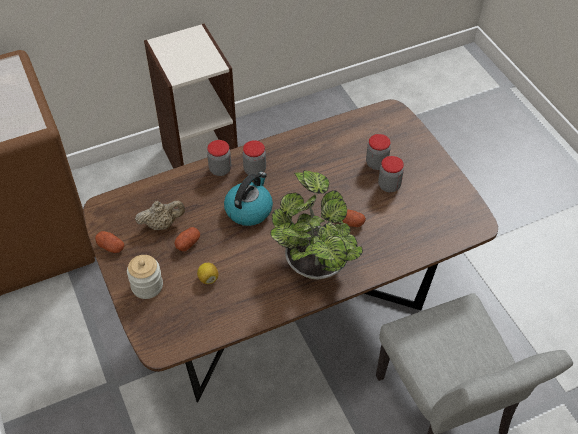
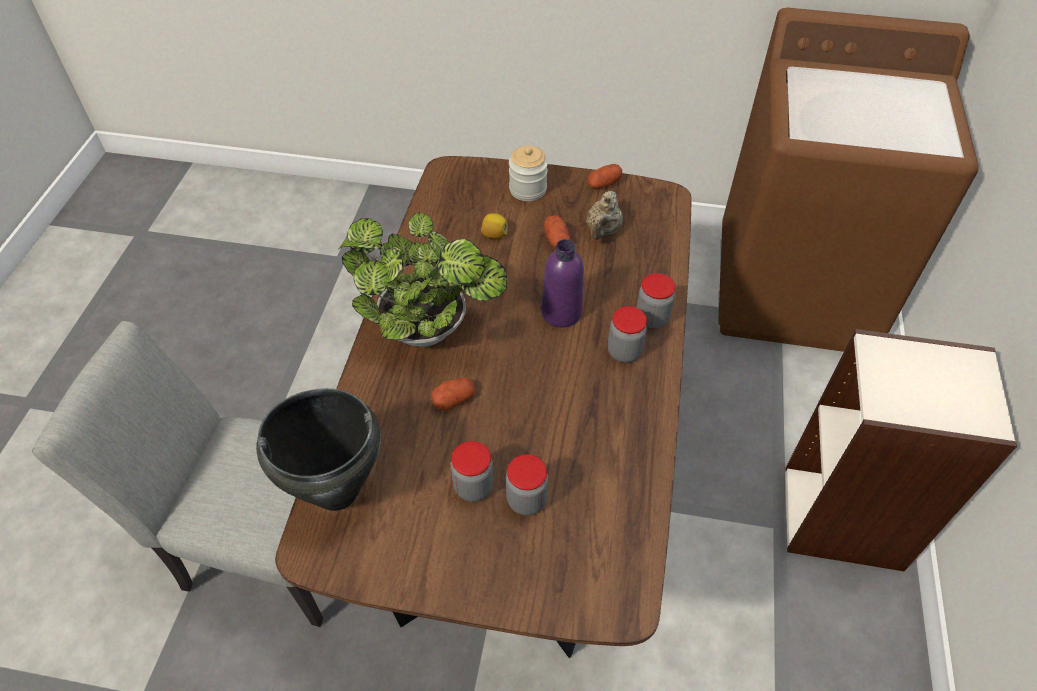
camera: 125 degrees right, 0 degrees up
kettle [224,172,273,226] -> purple bottle [541,239,584,328]
none -> black cooking pot [256,388,381,511]

